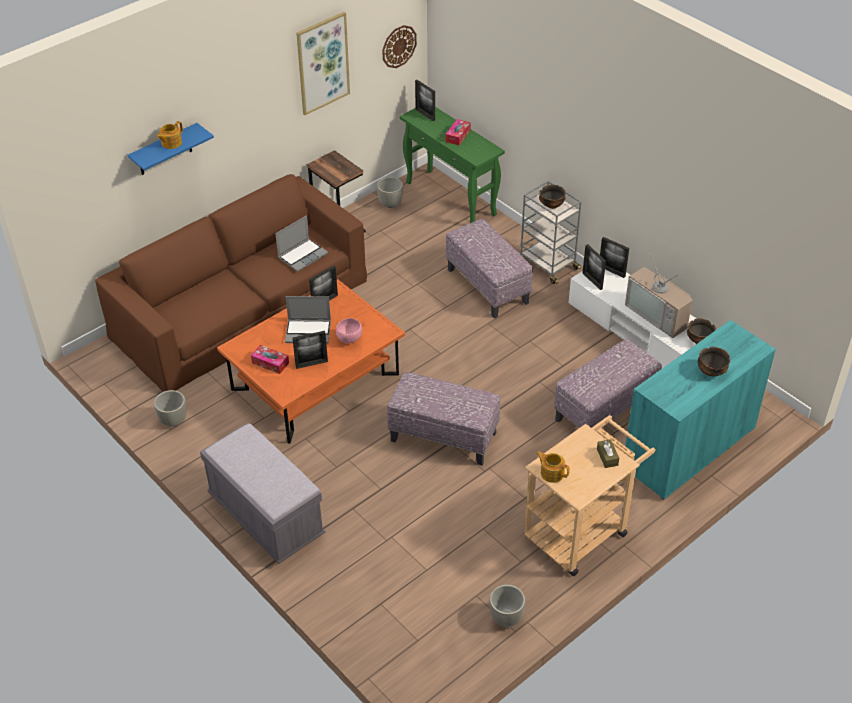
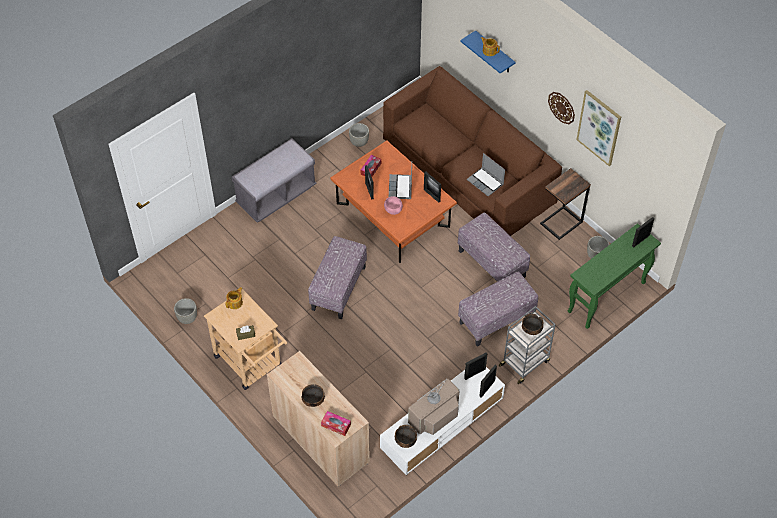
camera: 90 degrees right, 10 degrees up
wall clock [382,25,417,68] -> wall clock moved to [548,92,575,124]
tissue box [446,119,471,145] -> tissue box moved to [321,411,351,436]
ottoman [554,339,662,428] -> ottoman moved to [458,213,530,282]
turquoise cabinet [625,320,776,500] -> beige cabinet [267,351,370,487]

